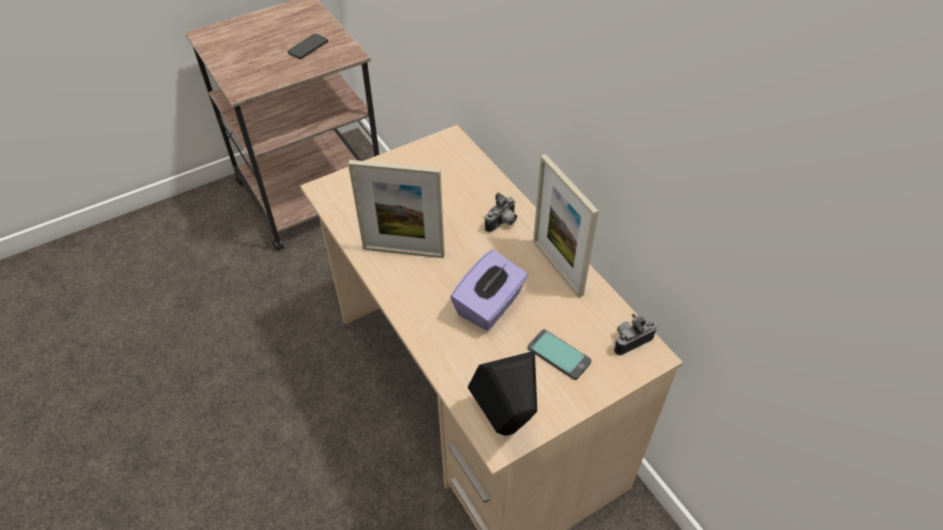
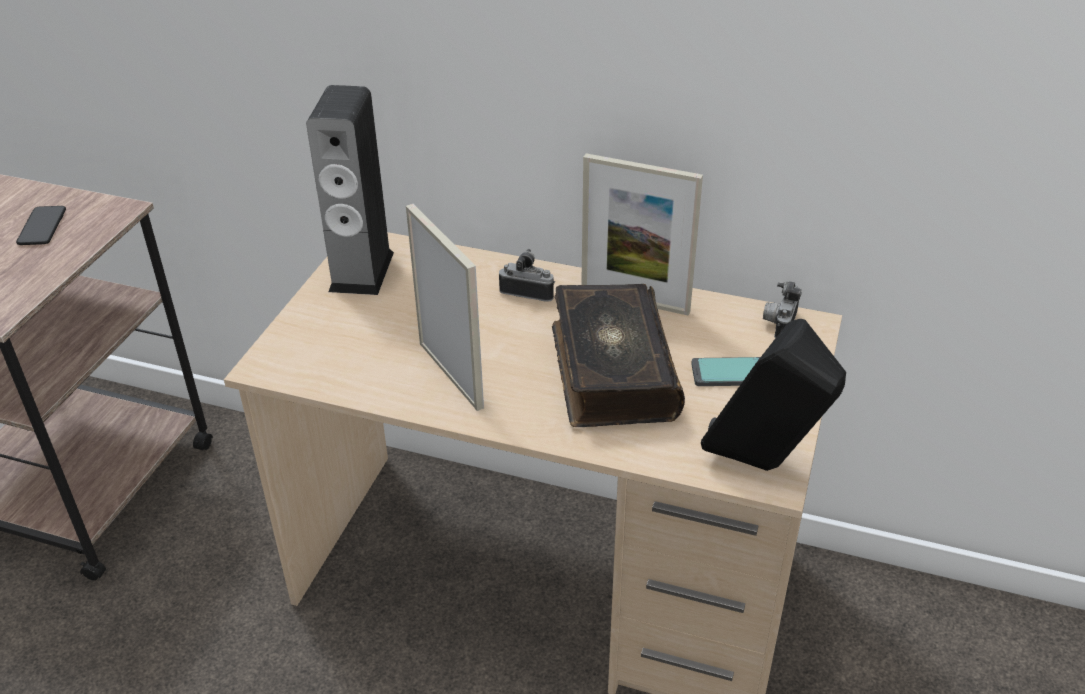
camera: 40 degrees left, 10 degrees down
picture frame [348,160,445,258] -> picture frame turned 90 degrees counterclockwise [406,204,484,411]
purple tissue box [451,250,528,331] -> book [552,284,685,427]
camera [485,193,517,232] -> camera turned 75 degrees counterclockwise [499,249,555,302]
none -> speaker [306,85,394,295]

